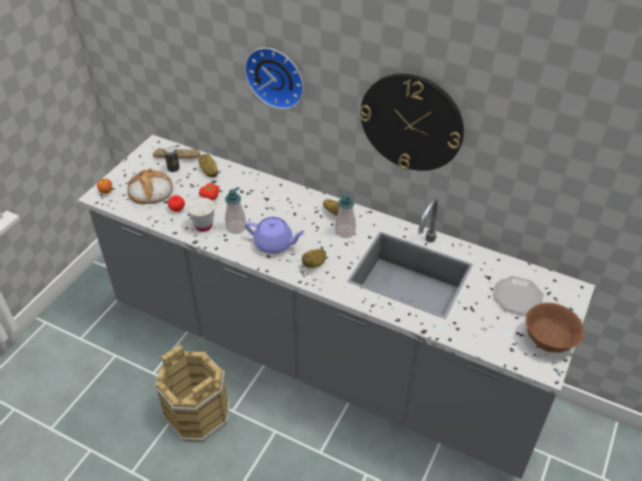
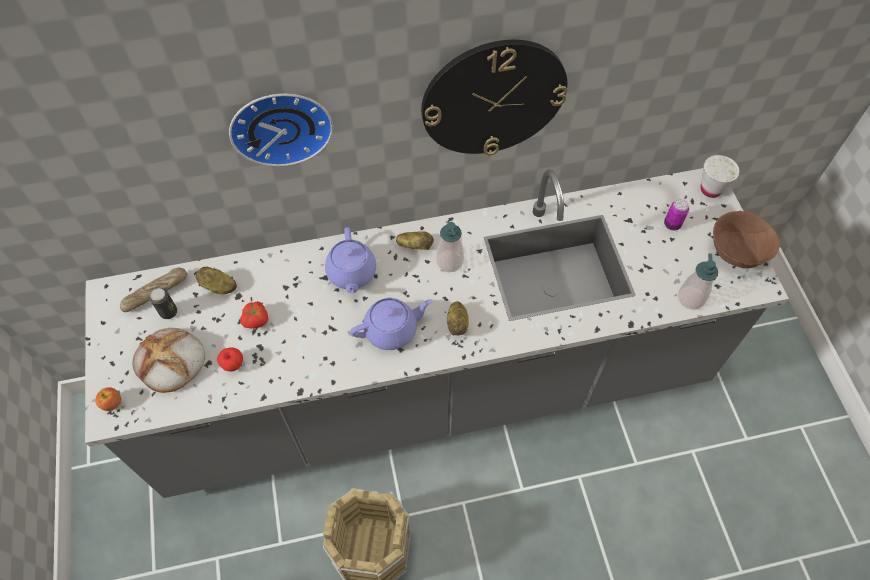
camera: 40 degrees left, 15 degrees up
white cup [187,198,215,232] -> white cup moved to [700,155,739,198]
soap dispenser [225,187,246,234] -> soap dispenser moved to [678,254,718,310]
plate [493,276,544,315] -> can [664,199,689,231]
none -> purple teapot [325,227,376,294]

